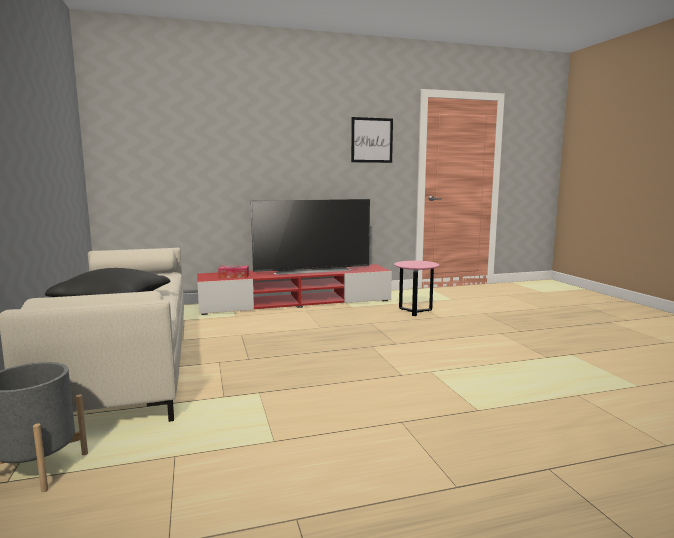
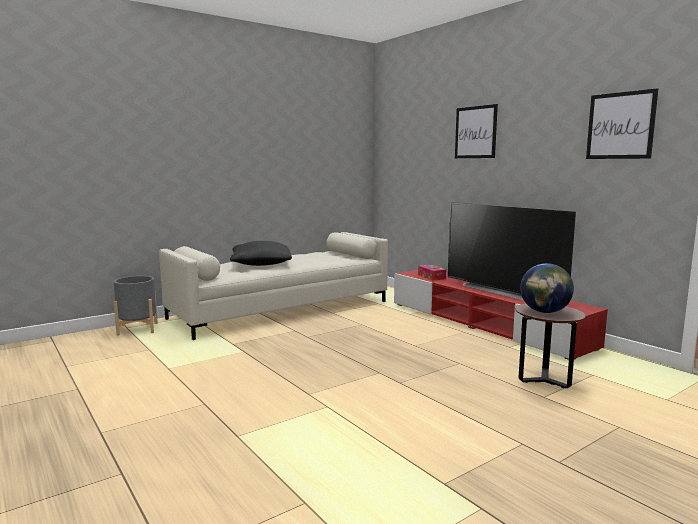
camera: 70 degrees right, 0 degrees up
pink side table [394,261,439,316] -> brown side table [515,304,586,388]
none -> picture [455,104,498,158]
none -> globe [520,263,574,313]

